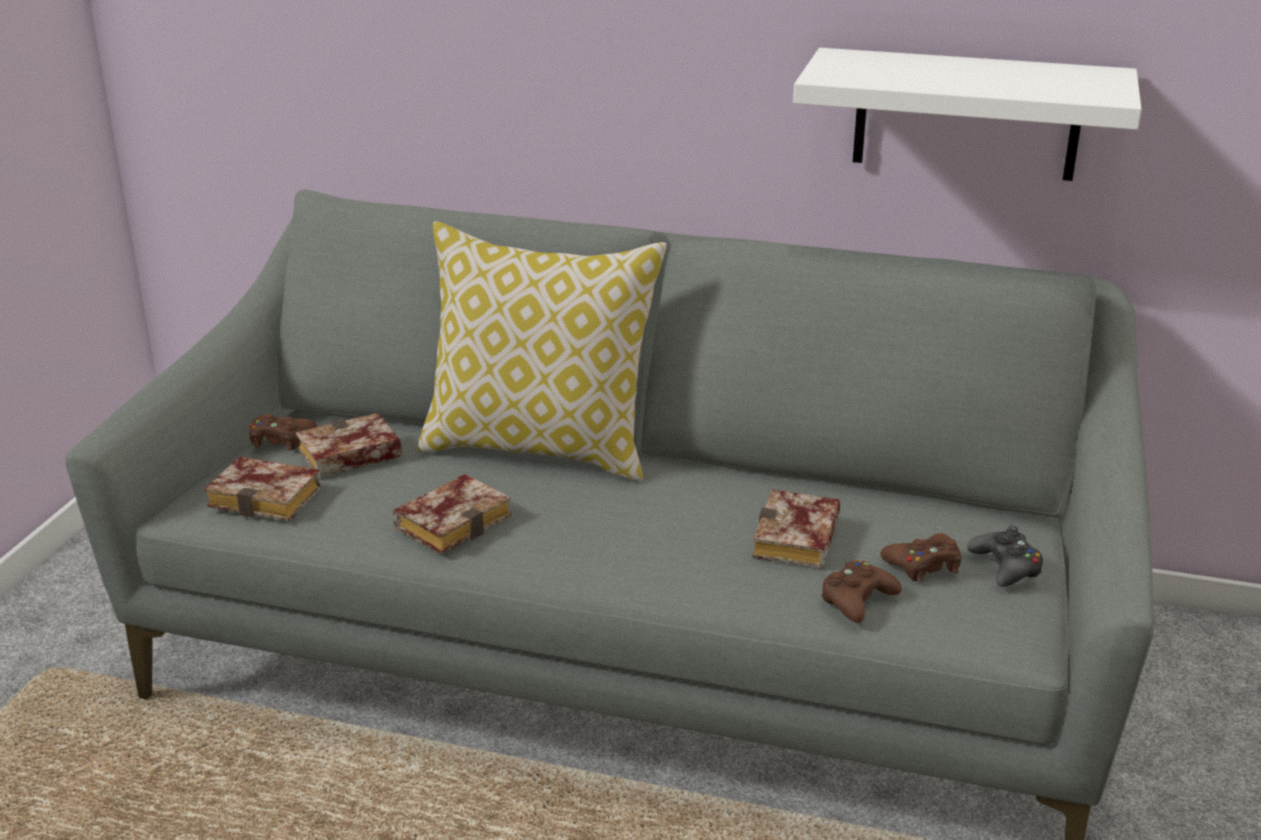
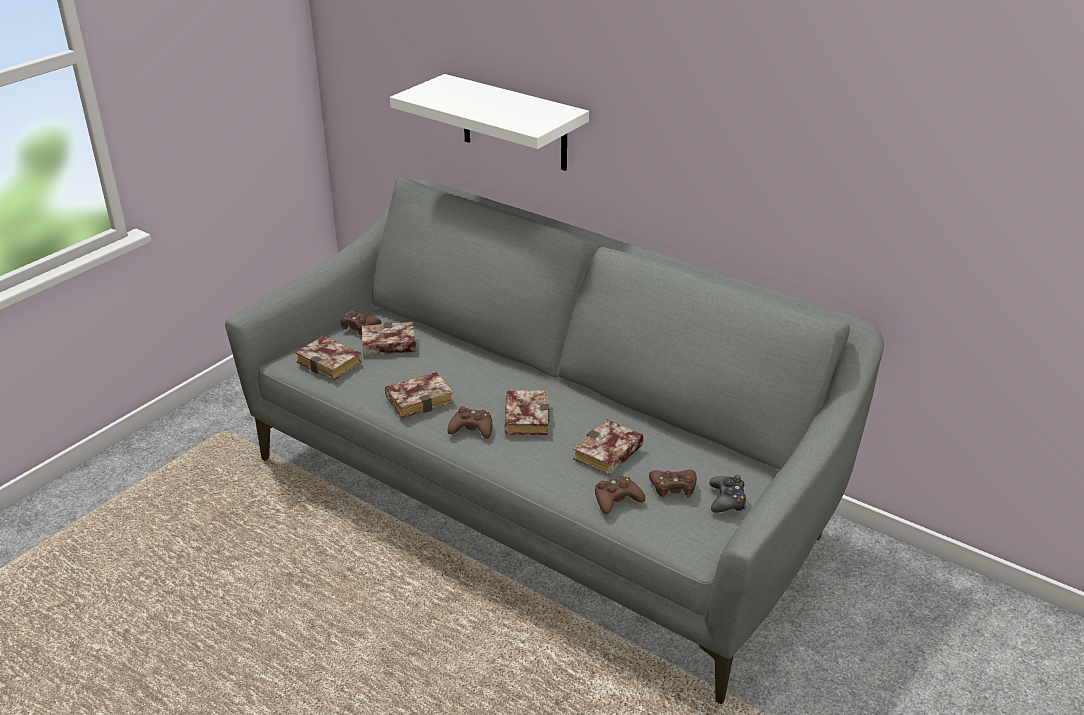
camera: 20 degrees right, 5 degrees up
pillow [418,221,667,481] -> none
white shelf [793,48,1142,181] -> white shelf moved to [390,74,589,171]
none -> brown game controller [447,406,492,439]
none -> book [505,390,549,435]

